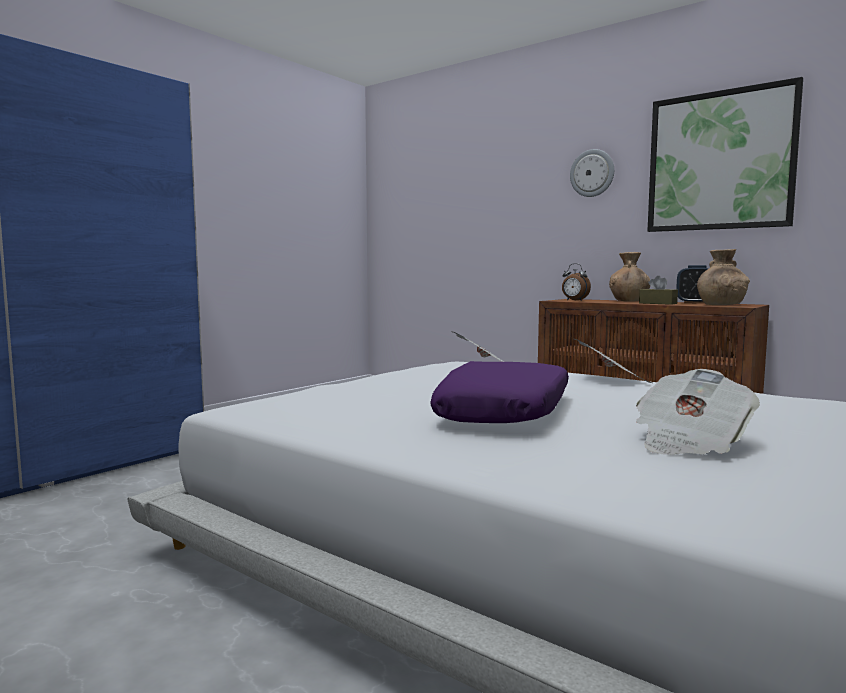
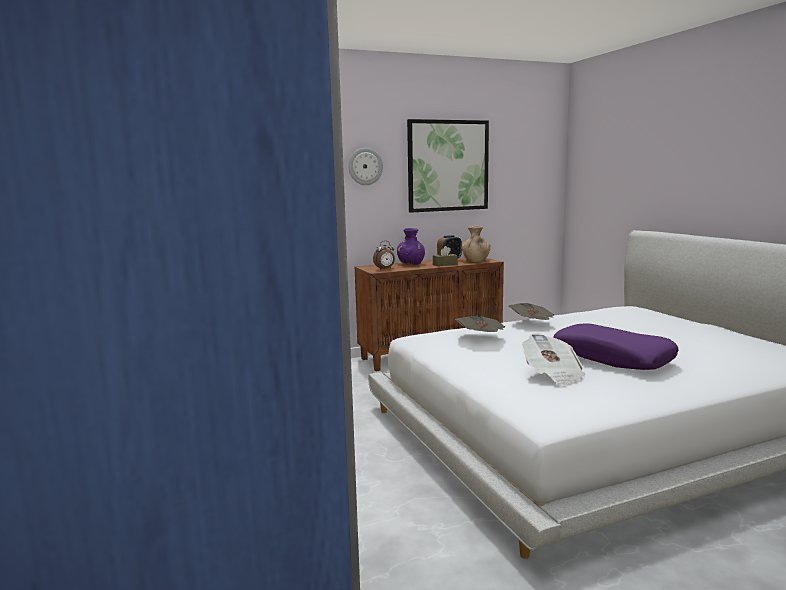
camera: 60 degrees left, 5 degrees up
brown vase [609,252,650,302] -> purple vase [397,228,425,265]
newspaper [636,369,760,455] -> newspaper moved to [522,333,586,387]

